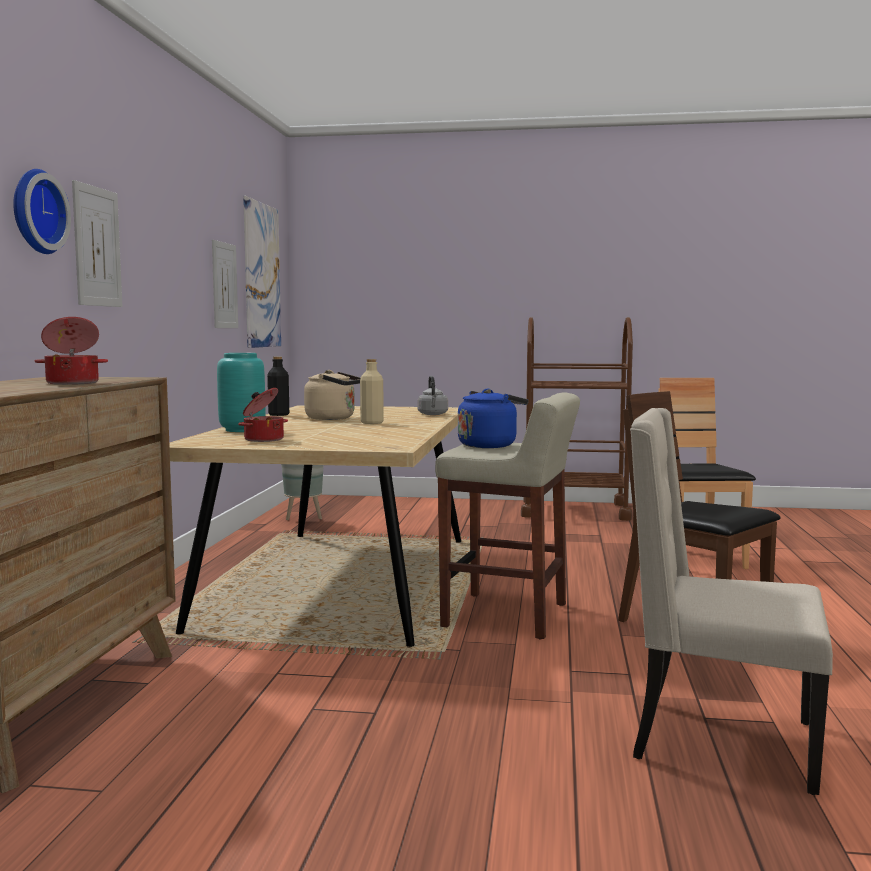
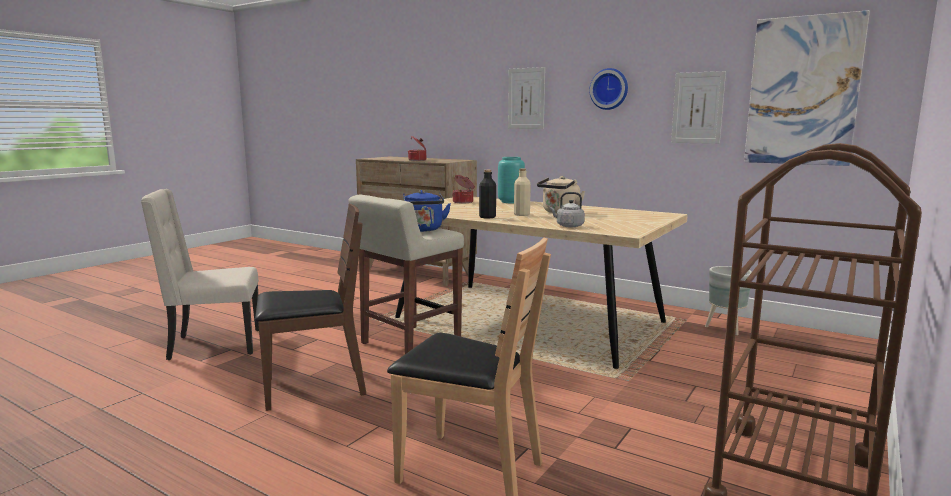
camera: 115 degrees right, 5 degrees up
wall clock [13,169,71,254] -> wall clock moved to [589,68,628,110]
black bottle [267,356,289,416] -> black bottle moved to [479,170,496,218]
beige chair [630,408,833,795] -> beige chair turned 150 degrees counterclockwise [141,189,259,360]

